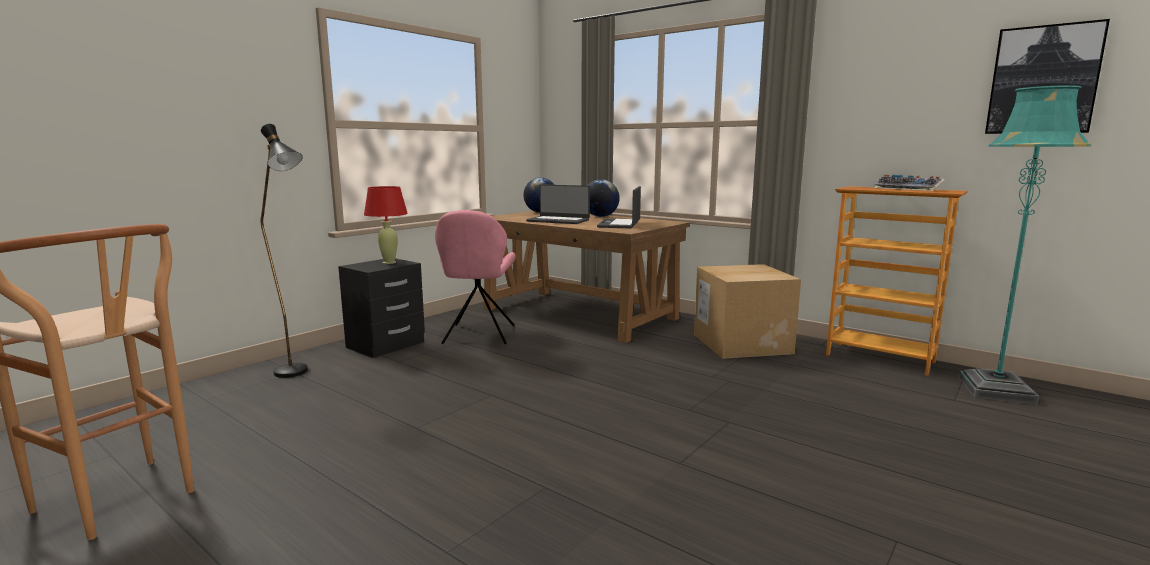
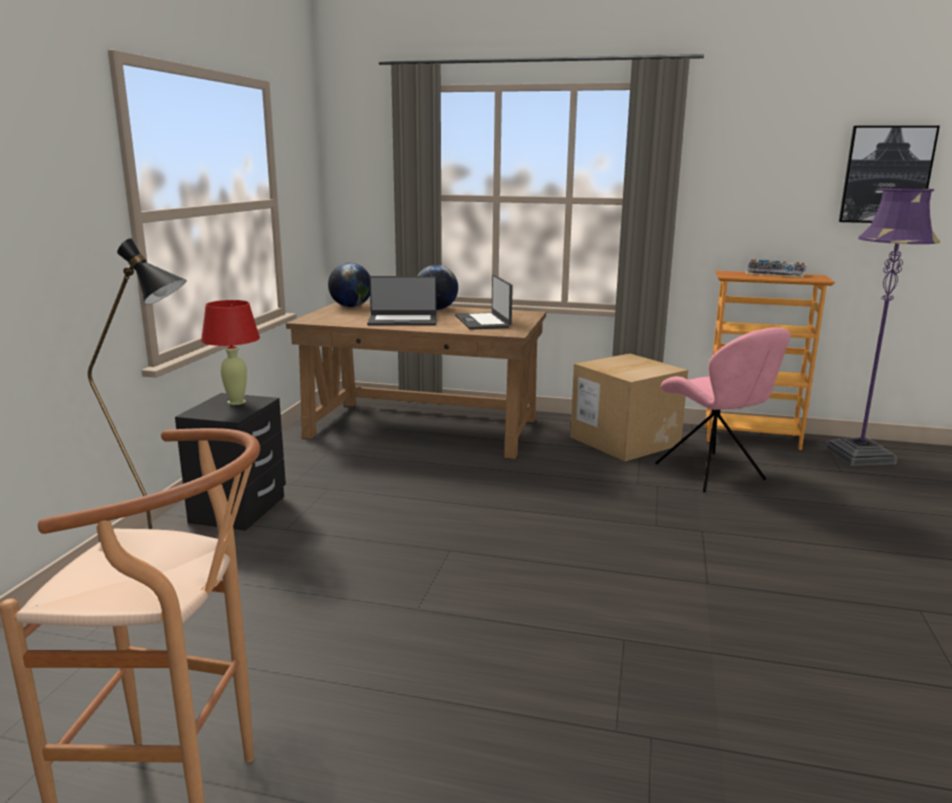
camera: 25 degrees left, 5 degrees up
pink chair [435,210,516,345] -> pink chair moved to [655,327,791,492]
turquoise floor lamp [959,85,1091,405] -> purple floor lamp [825,188,940,466]

